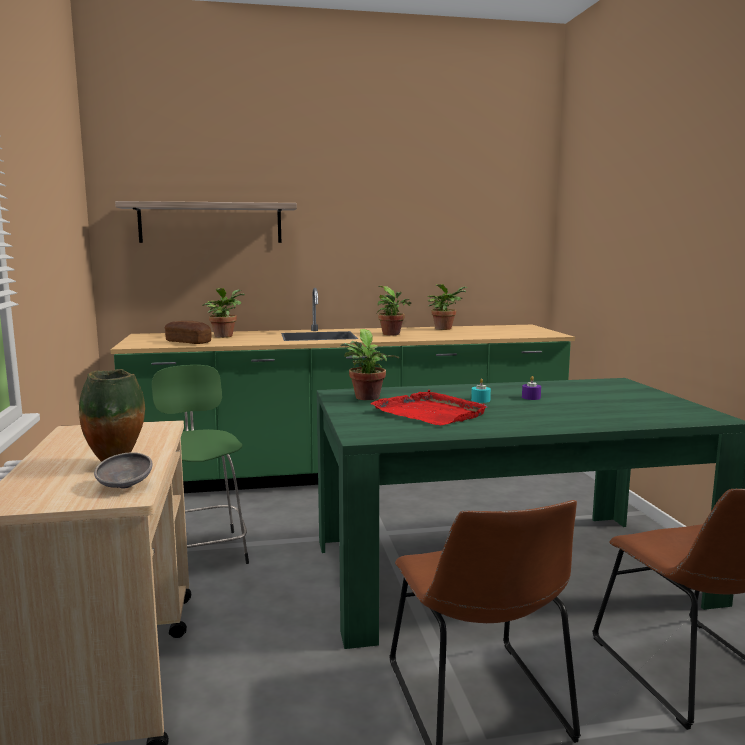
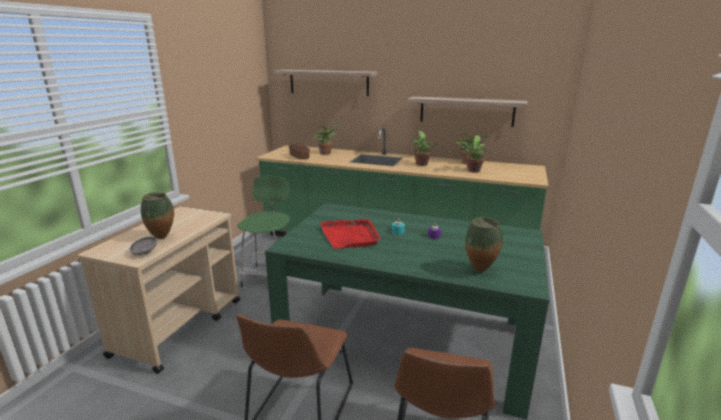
camera: 30 degrees right, 10 degrees up
potted plant [341,329,399,400] -> potted plant moved to [461,136,491,172]
none -> shelf [408,96,528,127]
none -> vase [465,217,503,272]

